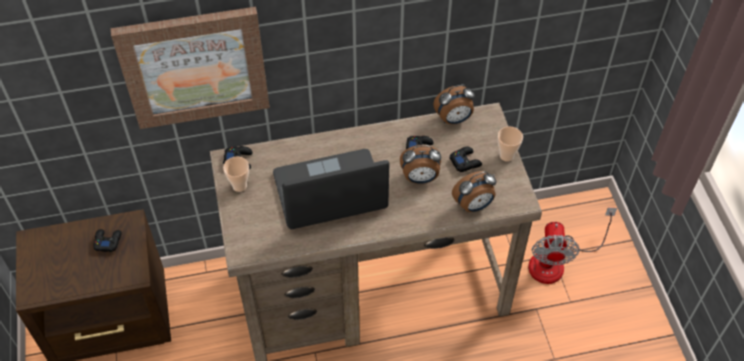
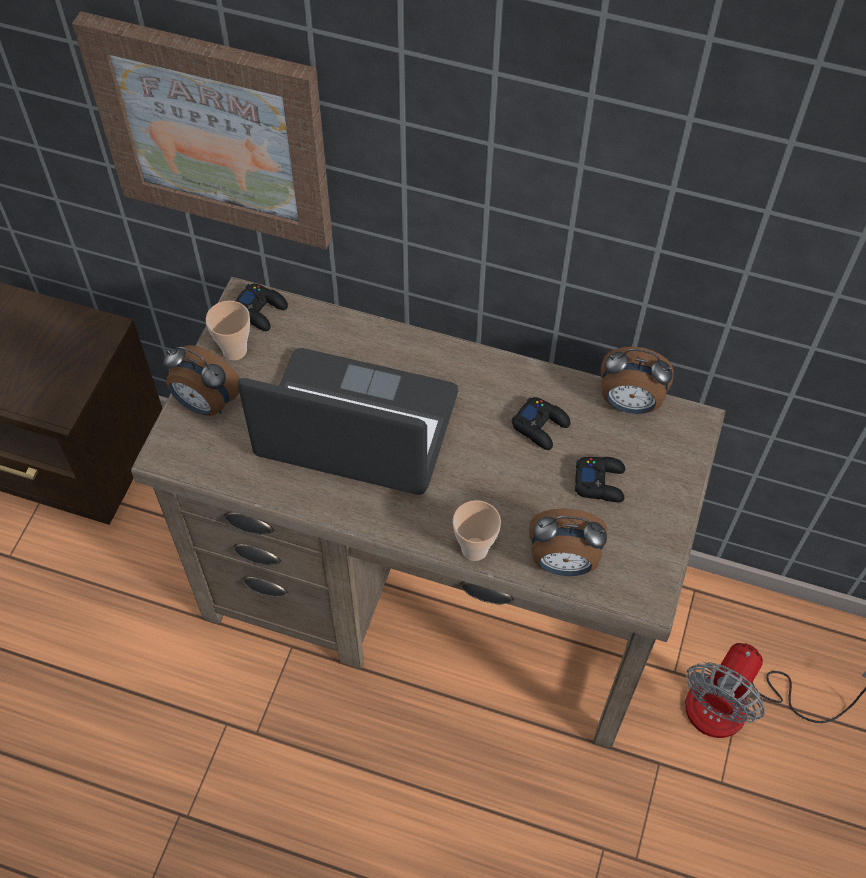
camera: 30 degrees right, 5 degrees up
black game controller [93,229,122,252] -> none
alarm clock [400,145,441,184] -> alarm clock moved to [163,345,240,416]
cup [498,127,523,162] -> cup moved to [453,500,501,561]

